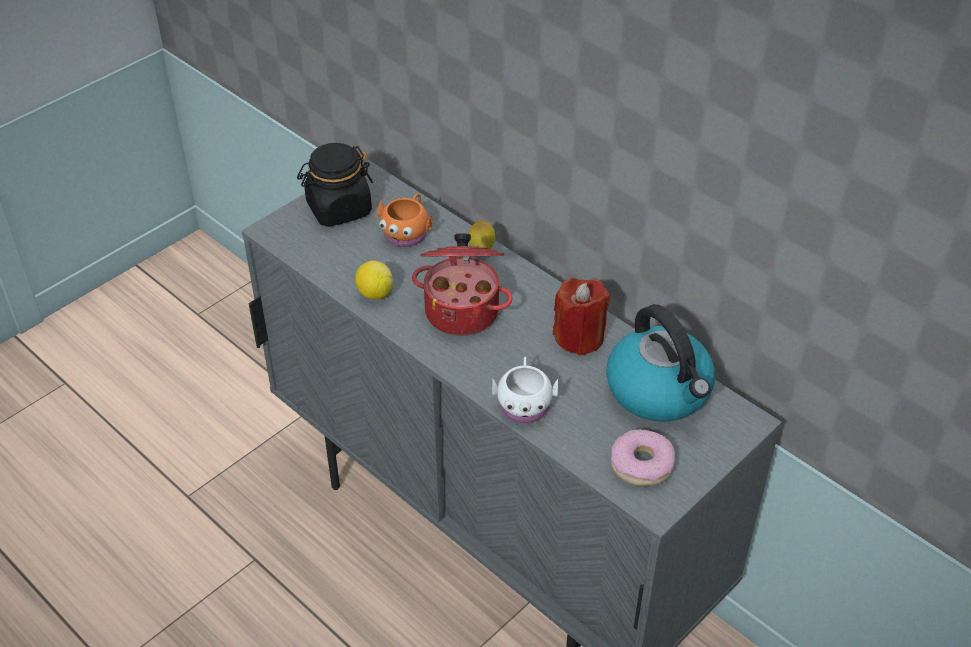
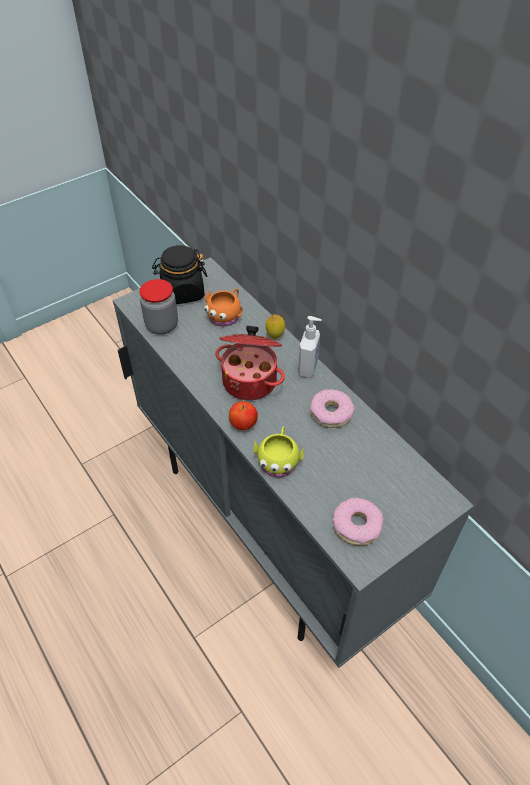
camera: 10 degrees right, 5 degrees up
lemon [355,260,393,299] -> none
white mug [492,357,558,423] -> yellow mug [253,426,304,477]
red candle [553,278,610,355] -> donut [310,389,355,428]
kettle [606,304,715,422] -> none
none -> jar [140,279,178,335]
none -> apple [229,401,258,430]
none -> soap dispenser [298,316,322,378]

